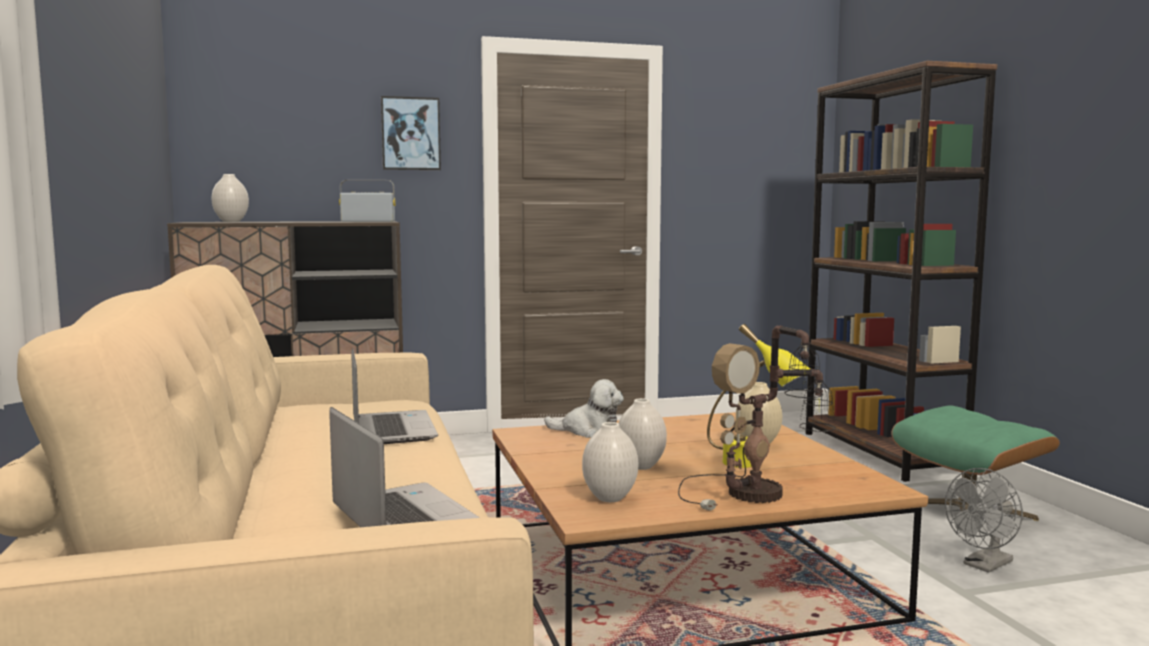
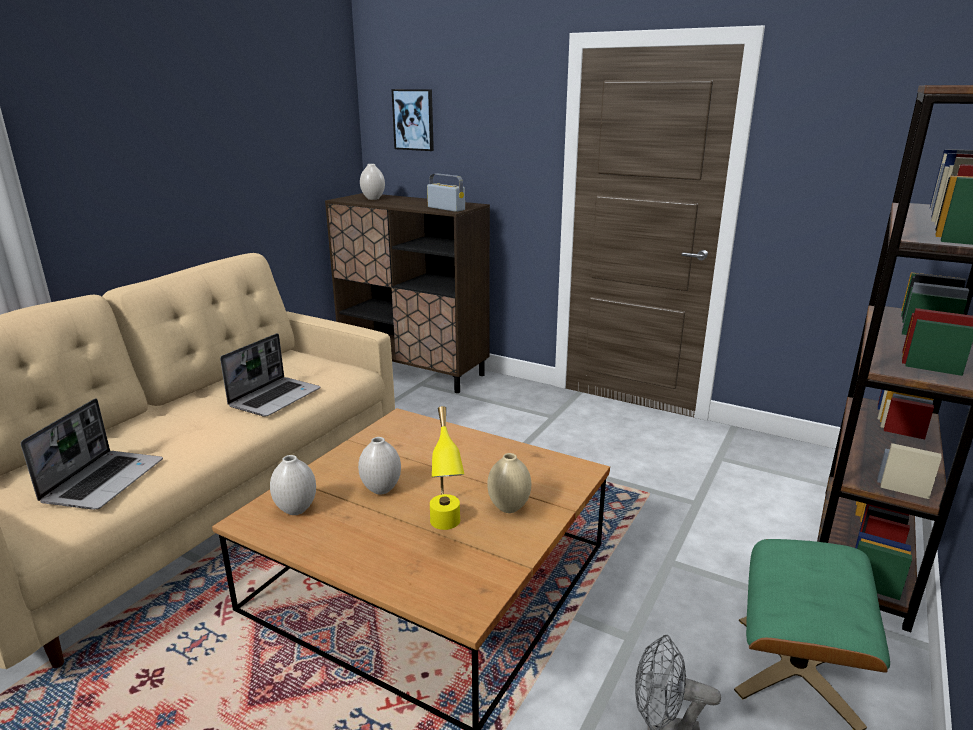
camera: 45 degrees right, 15 degrees up
picture [381,96,441,170] -> picture moved to [391,89,434,151]
plush toy [544,379,624,438] -> none
table lamp [678,325,836,511] -> none

